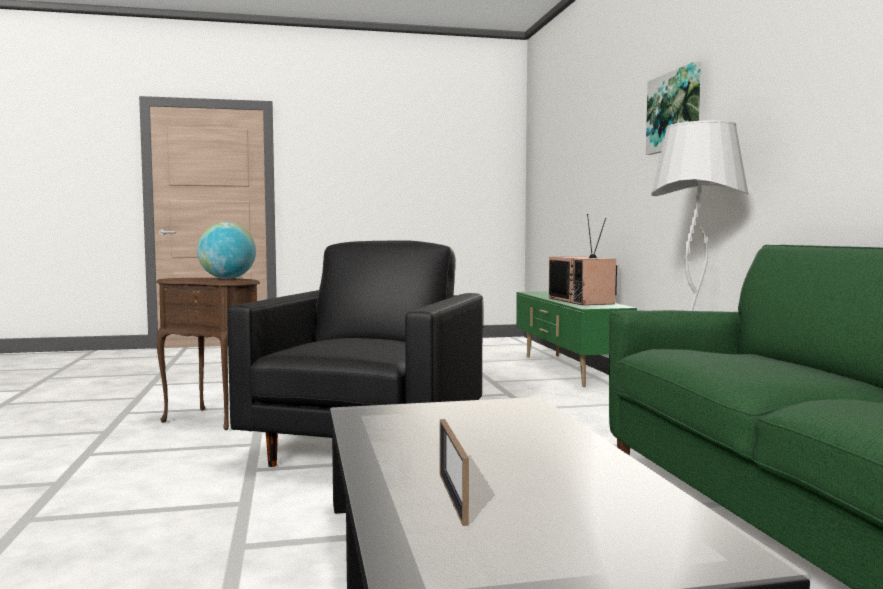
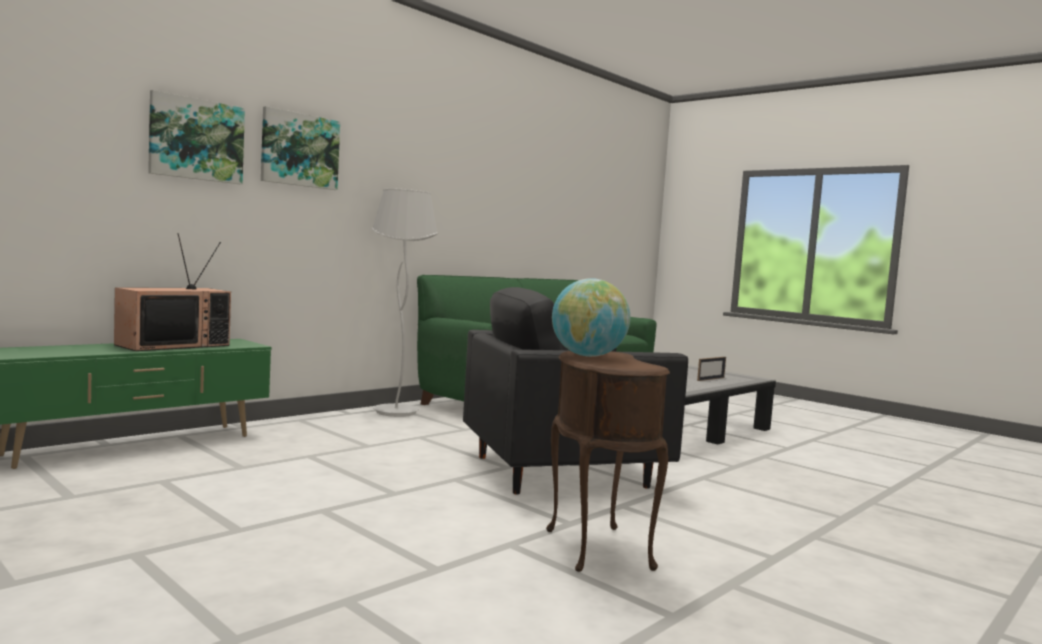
camera: 125 degrees left, 0 degrees up
none -> picture [148,90,245,184]

